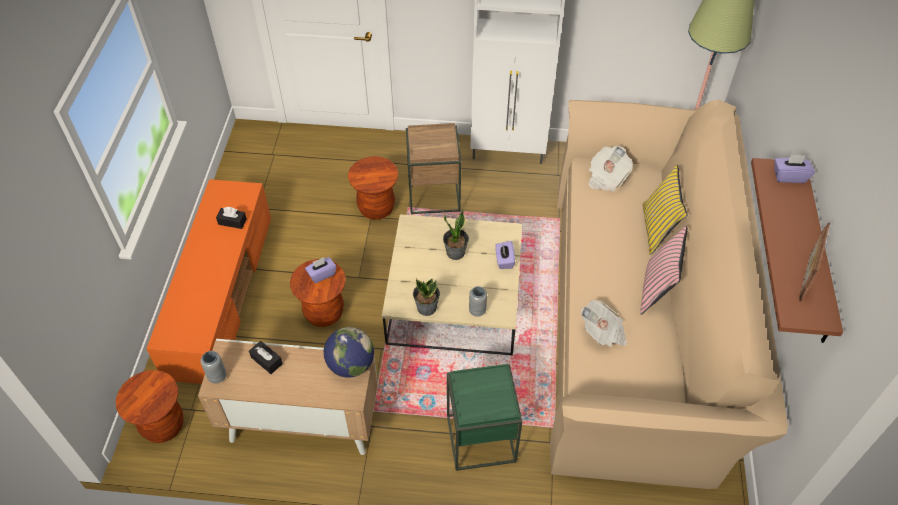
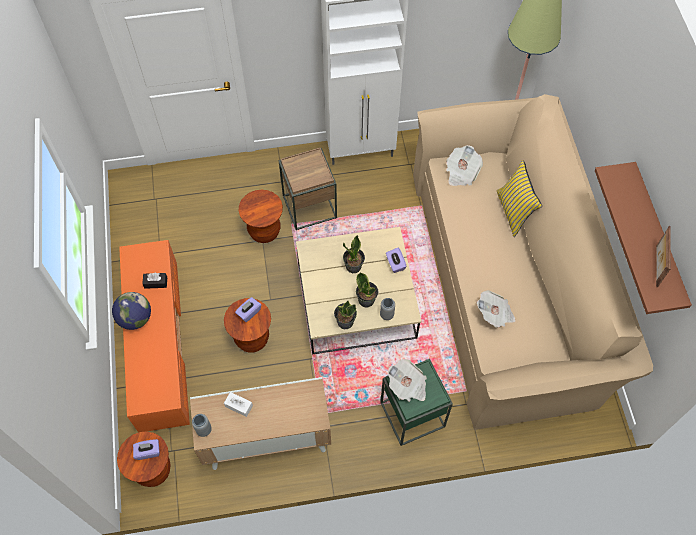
camera: 15 degrees left, 10 degrees up
black tissue box [249,341,283,374] -> white tissue box [224,392,253,417]
globe [324,327,374,378] -> globe moved to [112,292,151,330]
pink pillow [640,226,687,315] -> none
purple tissue box [774,154,815,183] -> purple tissue box moved to [133,439,160,460]
none -> potted plant [356,272,378,308]
none -> newspaper [388,359,427,402]

